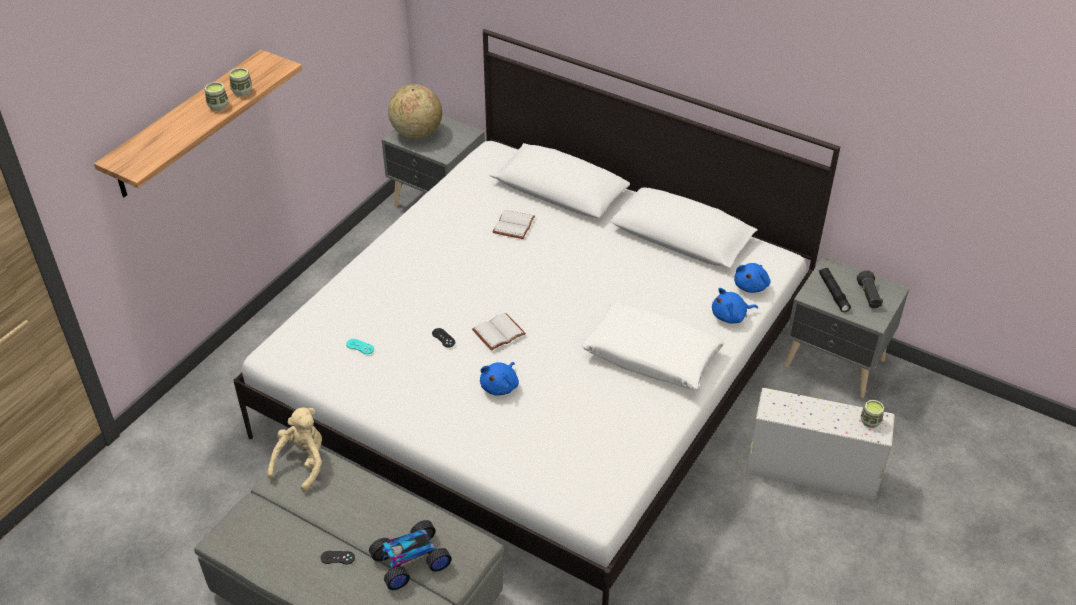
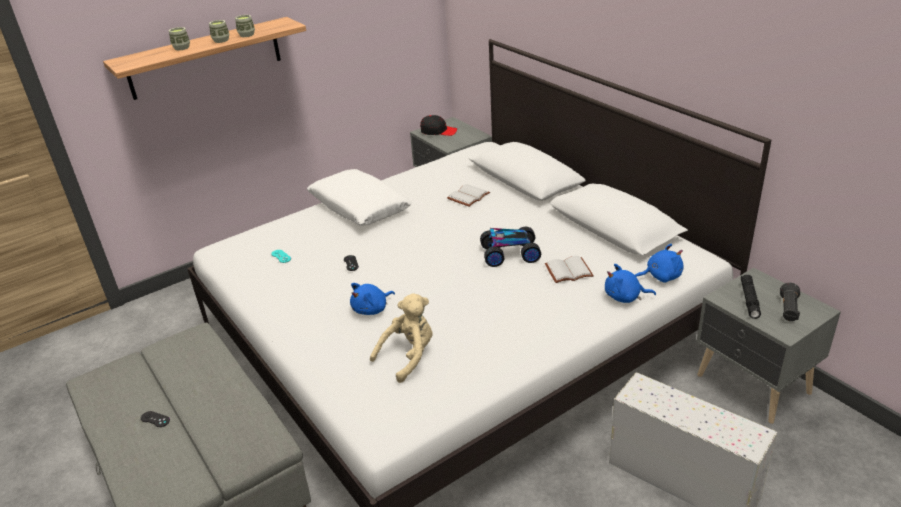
camera: 25 degrees right, 10 degrees down
beige plush toy [267,407,322,493] -> beige plush toy moved to [370,293,433,383]
toy car [369,520,452,590] -> toy car moved to [480,227,541,267]
globe [388,85,442,139] -> black cap [420,115,457,136]
white book [472,313,526,351] -> white book moved to [545,256,594,283]
white pillow [581,302,724,390] -> white pillow moved to [307,169,412,226]
blue plush toy [734,263,770,293] -> blue plush toy turned 150 degrees counterclockwise [635,244,683,282]
cup [860,400,884,428] -> cup moved to [169,27,190,51]

